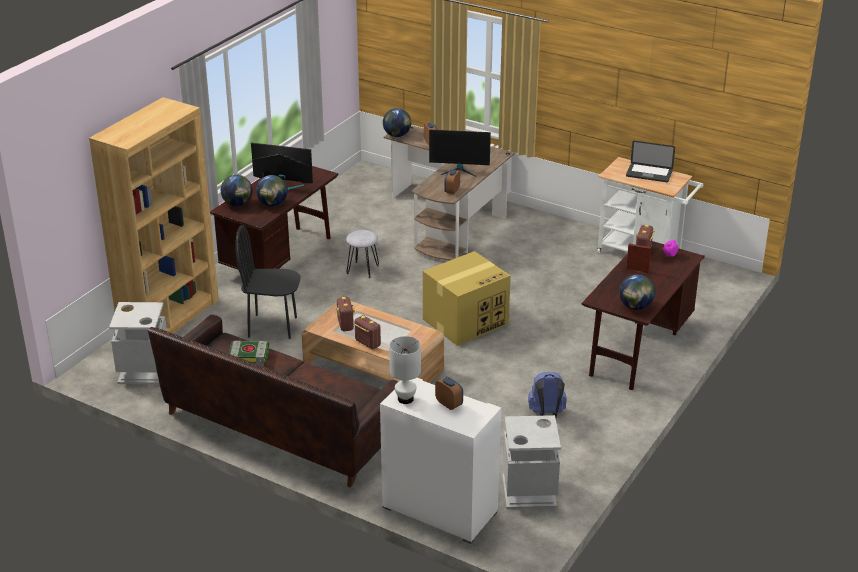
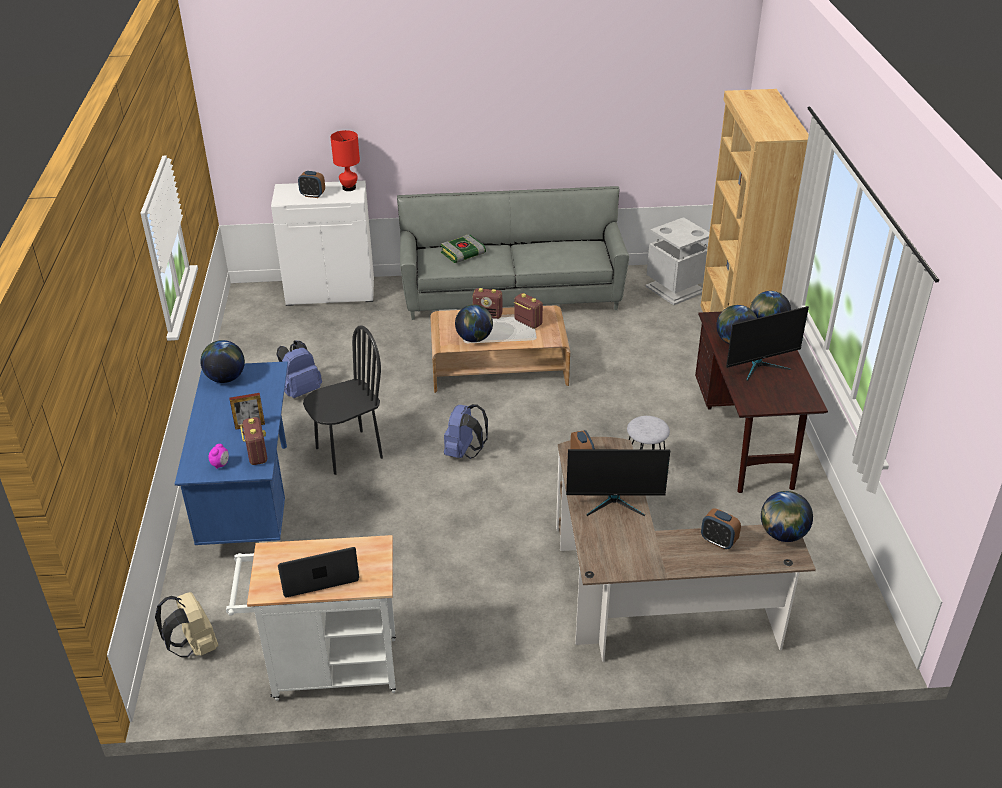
camera: 145 degrees right, 5 degrees up
brown sofa [148,315,399,488] -> grey sofa [397,186,629,320]
book [229,341,269,366] -> book moved to [440,235,486,263]
black chair [235,225,301,339] -> black chair moved to [303,325,383,475]
white table lamp [389,336,421,404] -> red table lamp [330,130,360,191]
cardboard box [423,251,511,346] -> blue backpack [444,404,488,459]
monitor [429,129,491,177] -> monitor turned 150 degrees counterclockwise [566,449,670,516]
grey trash can [502,415,561,509] -> none
brown desk [581,241,705,390] -> blue desk [175,361,288,545]
none -> beige backpack [155,592,218,657]
none -> globe [455,304,493,342]

